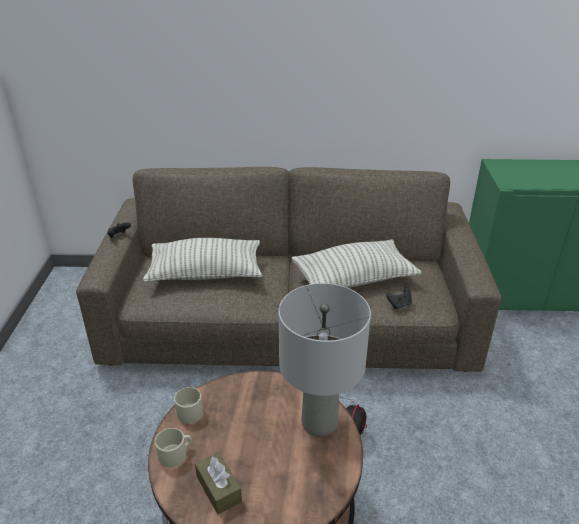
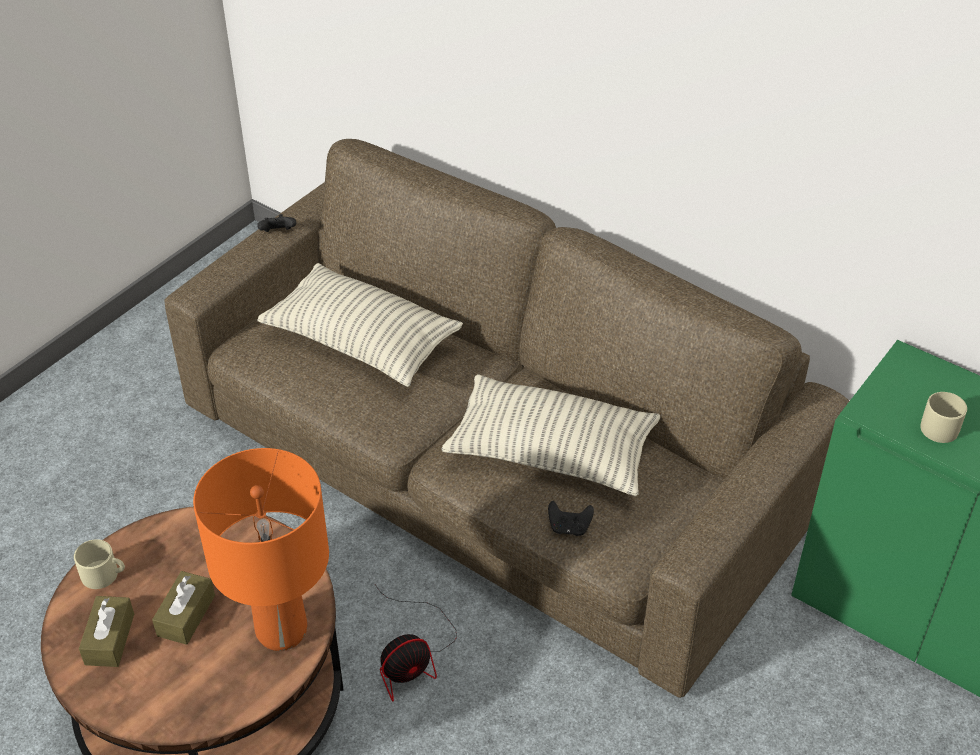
camera: 35 degrees right, 10 degrees up
beige mug [174,387,203,423] -> beige mug moved to [920,392,967,443]
grey table lamp [279,283,371,437] -> orange table lamp [193,448,329,651]
none -> brown tissue box [152,571,215,645]

